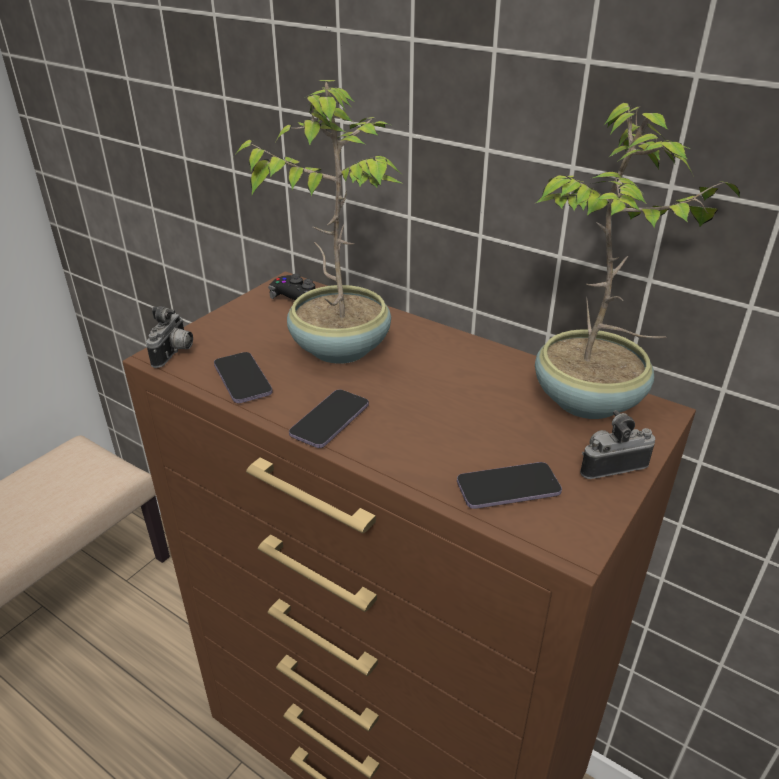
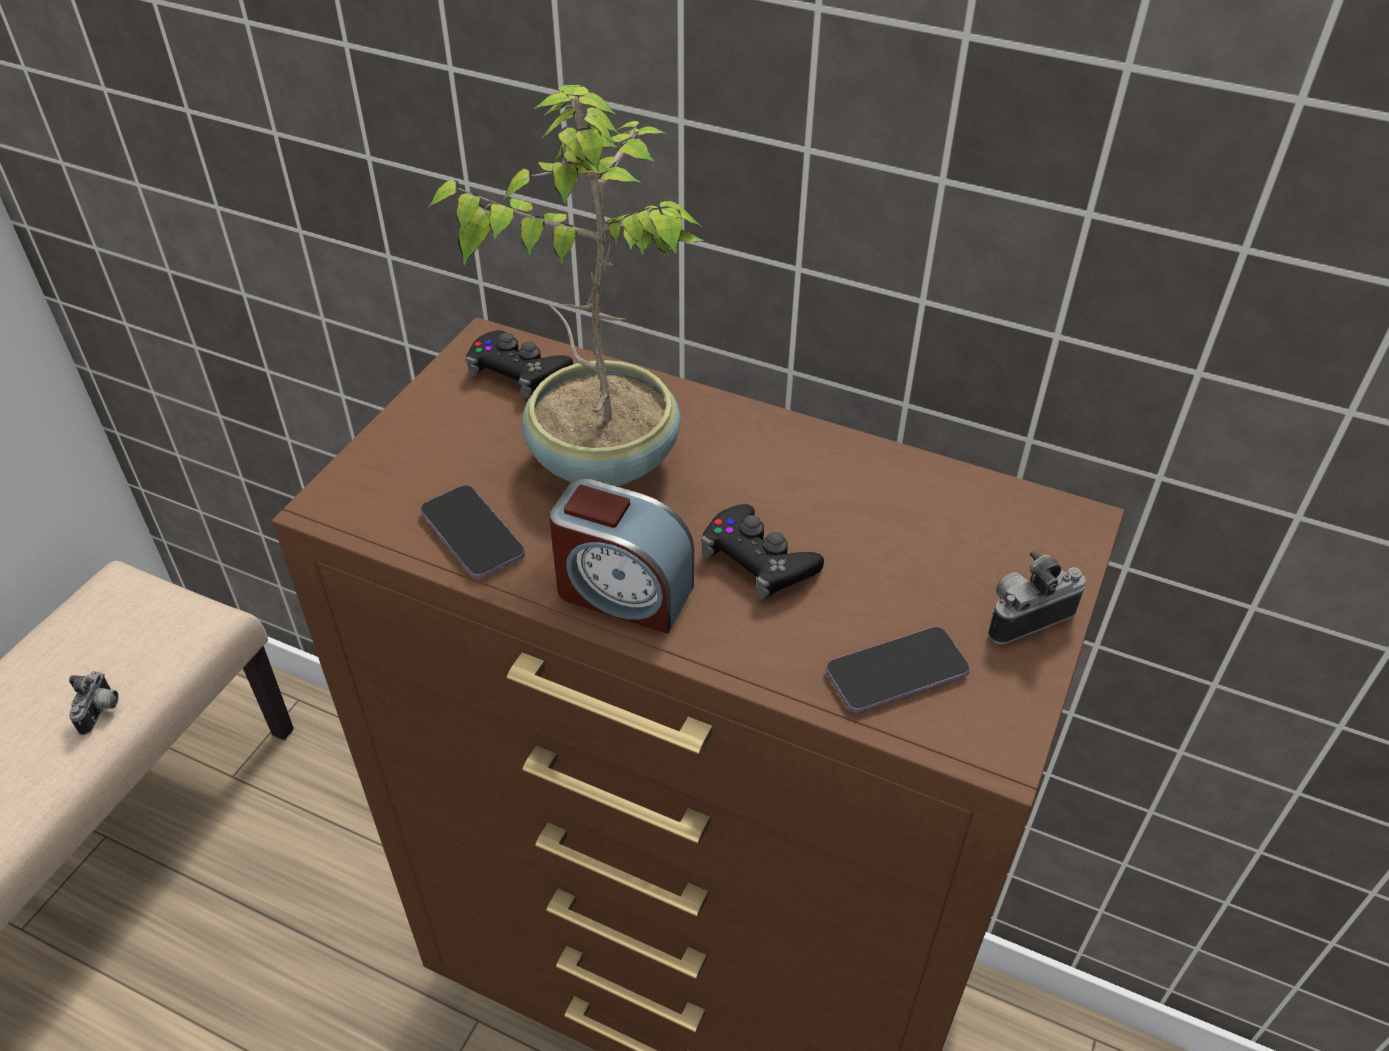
camera: 10 degrees left, 10 degrees up
camera [146,306,193,368] -> camera moved to [69,671,119,735]
phone [289,389,369,448] -> alarm clock [549,478,694,634]
potted plant [535,103,740,419] -> none
none -> black game controller [701,504,824,600]

